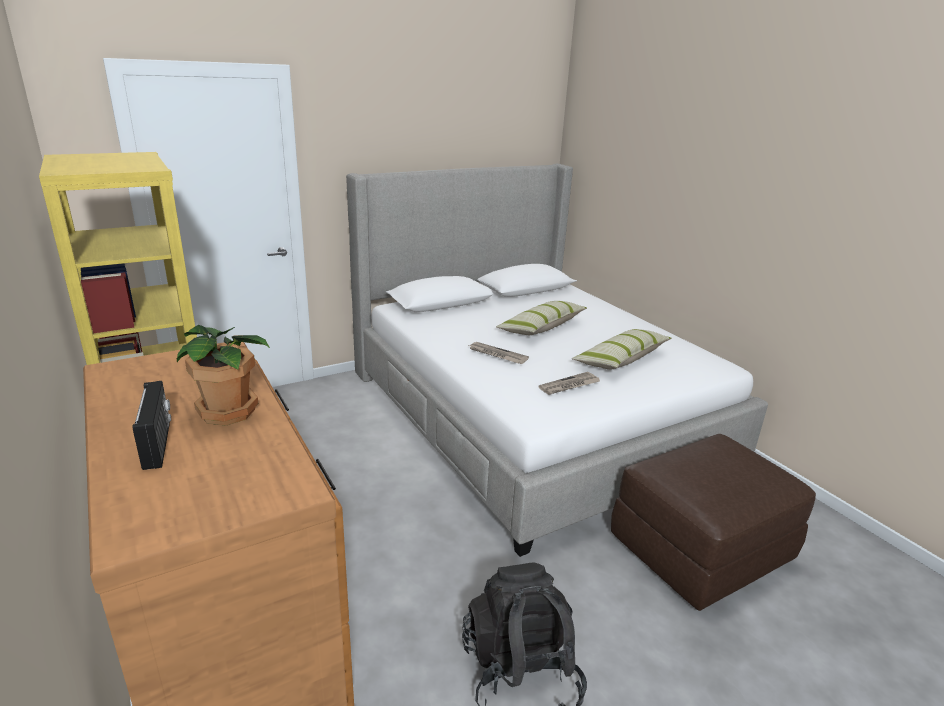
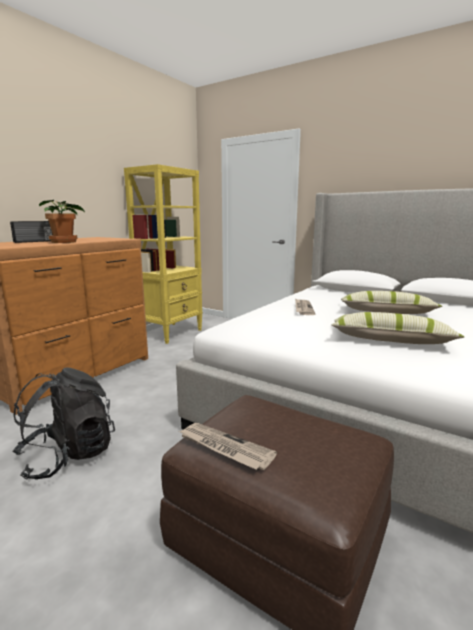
camera: 65 degrees right, 10 degrees down
newspaper [538,372,600,395] -> newspaper moved to [179,423,277,470]

